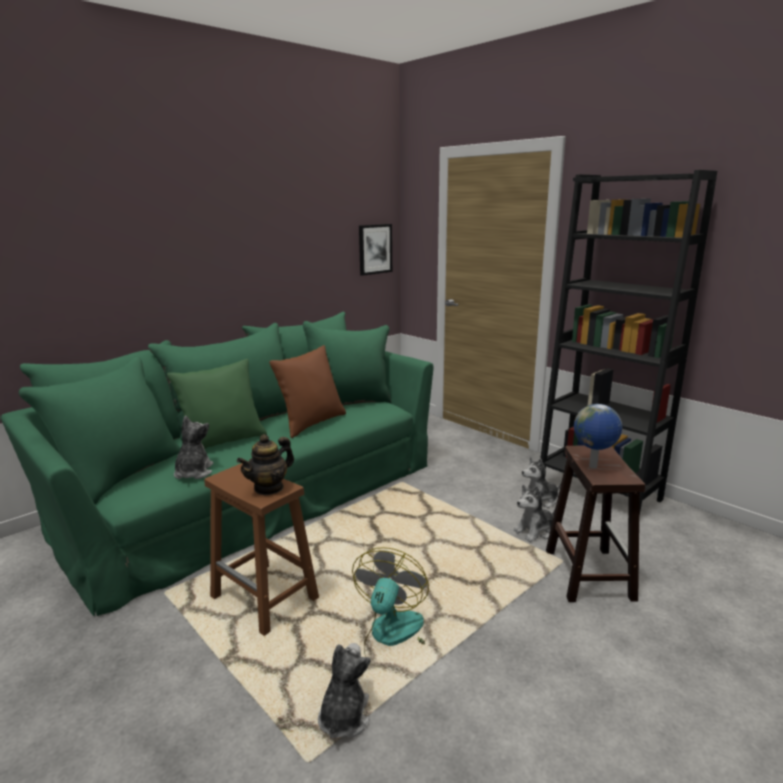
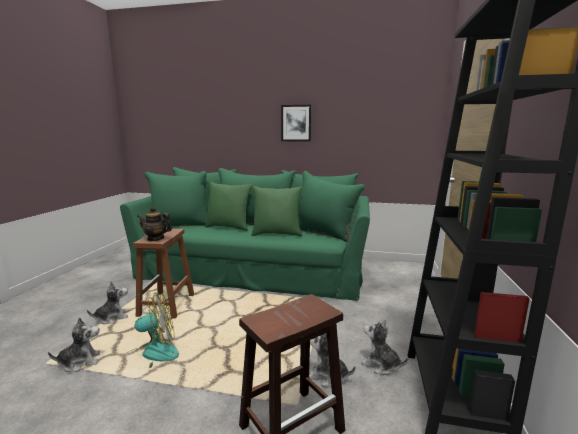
camera: 55 degrees right, 5 degrees down
plush toy [174,416,213,479] -> plush toy moved to [87,281,128,324]
brown pillow [269,345,346,438] -> green pillow [251,186,302,236]
picture [359,224,392,276] -> picture moved to [281,105,312,142]
globe [574,404,622,468] -> none

